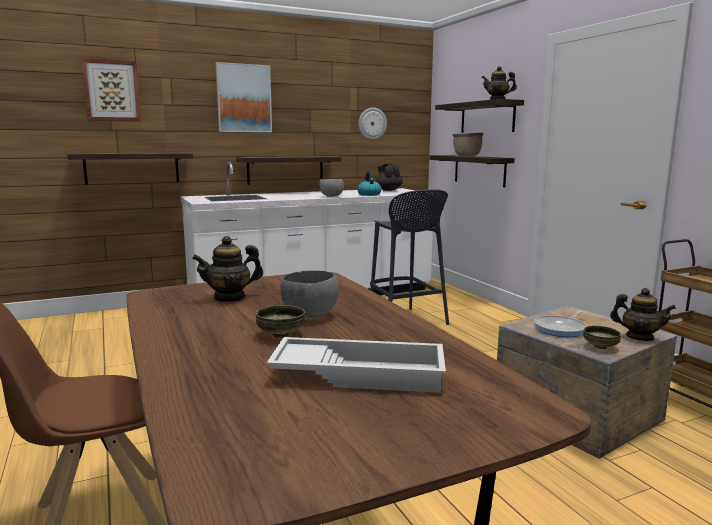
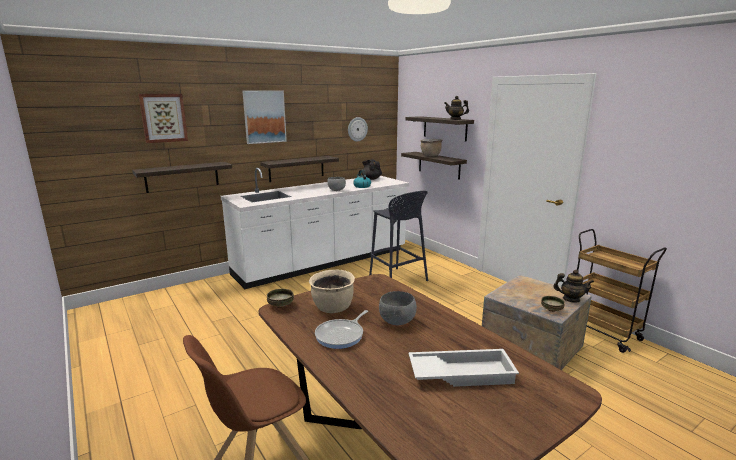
camera: 10 degrees left, 5 degrees up
teapot [192,236,263,302] -> beige cooking pot [309,270,355,313]
bowl [256,305,305,338] -> bowl moved to [267,289,294,308]
frying pan [534,310,587,337] -> frying pan moved to [315,310,368,349]

